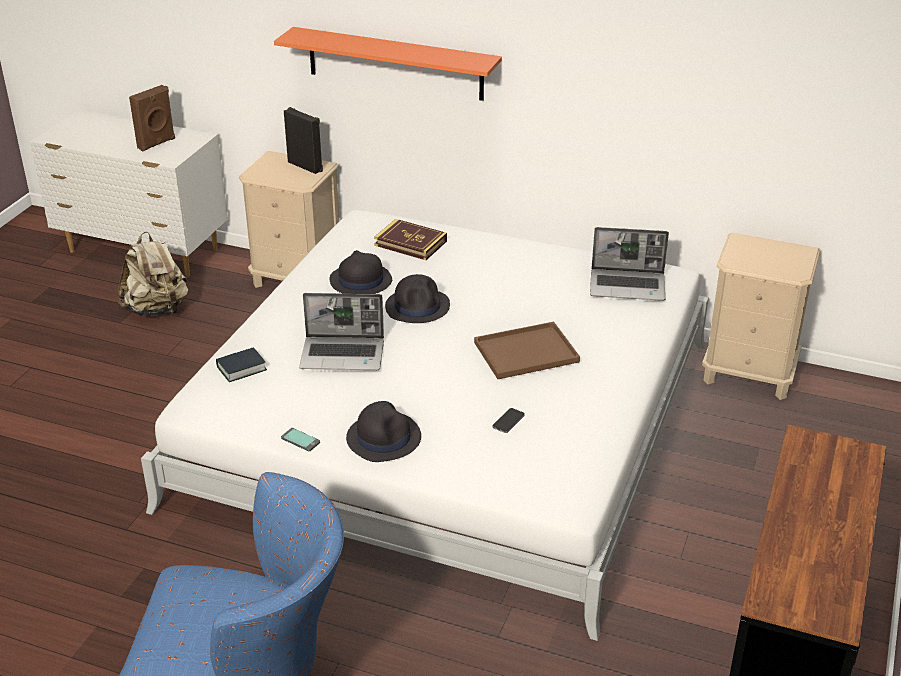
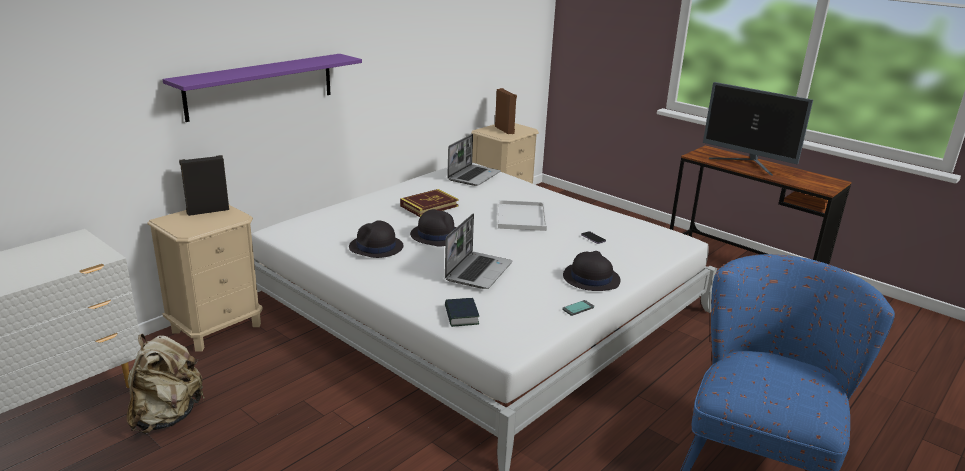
camera: 70 degrees left, 10 degrees down
brown speaker [129,85,175,151] -> brown speaker moved to [495,88,517,134]
orange shelf [274,27,502,101] -> purple shelf [163,54,362,122]
book [374,219,447,260] -> book moved to [400,189,459,217]
brown tray [474,322,580,379] -> white tray [498,200,547,231]
none -> monitor [703,82,813,176]

